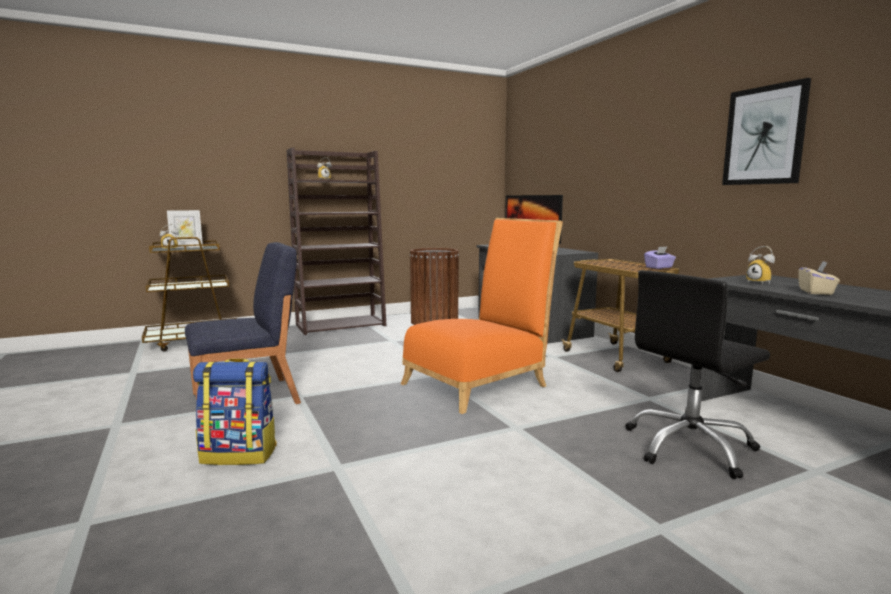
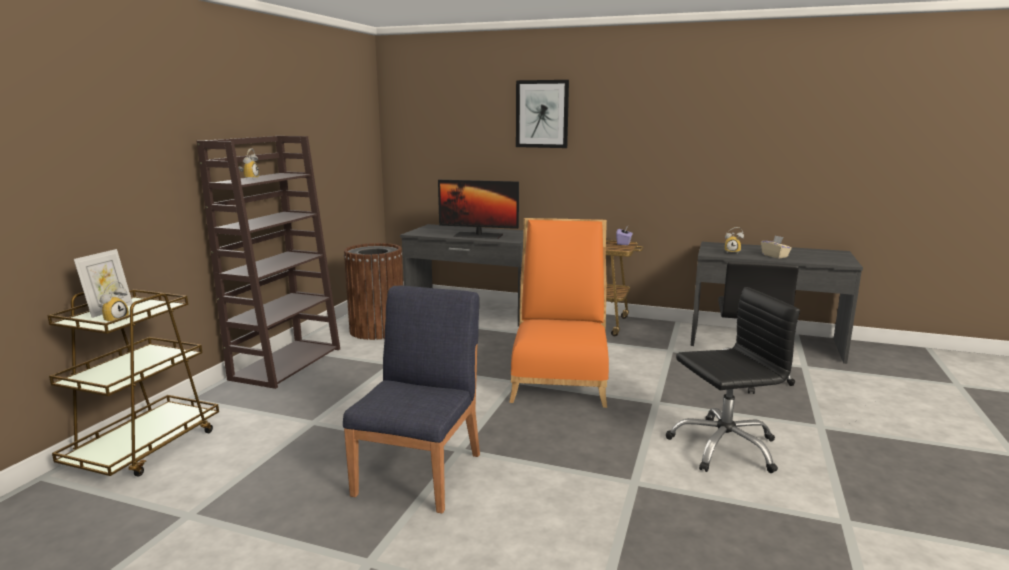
camera: 45 degrees left, 5 degrees up
backpack [193,358,277,465] -> none
picture [722,78,811,185] -> picture moved to [516,80,569,148]
none -> black office chair [666,287,800,473]

